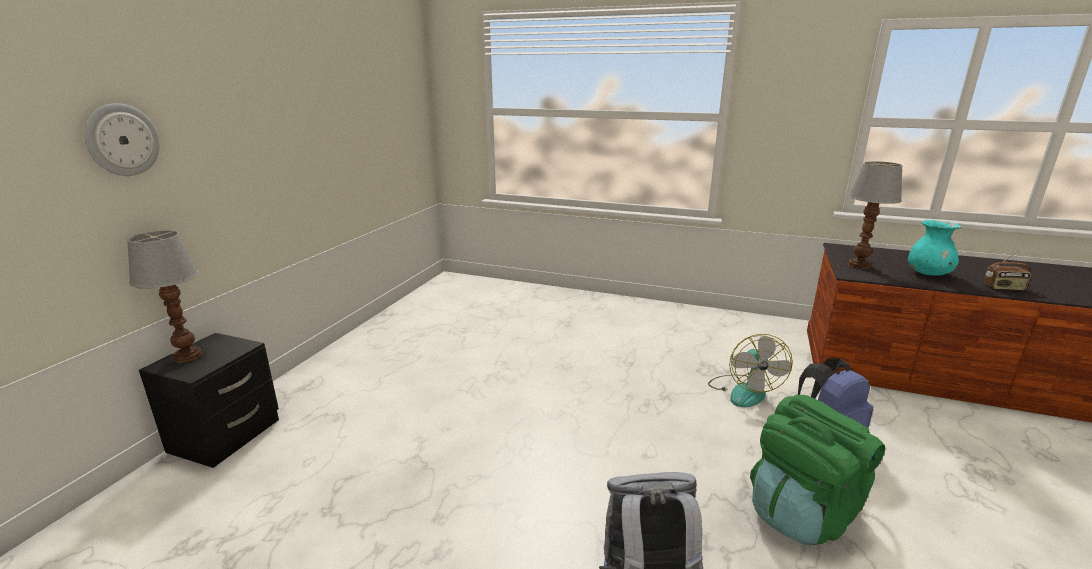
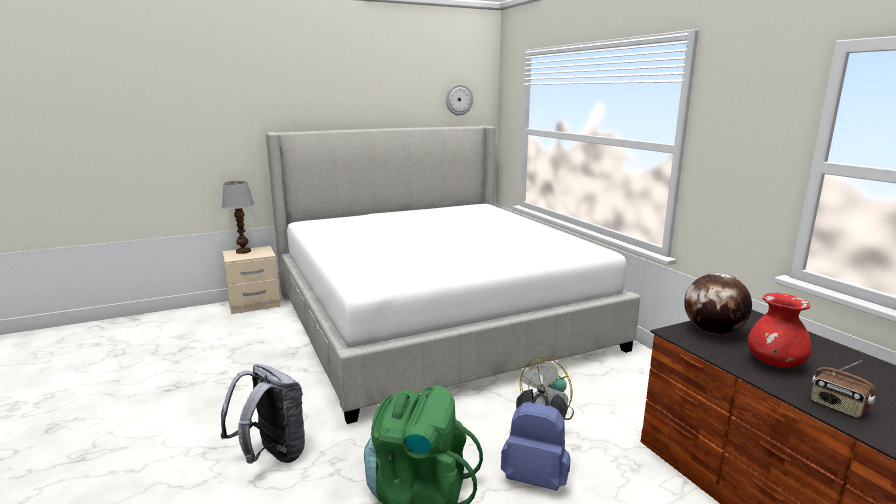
camera: 45 degrees right, 5 degrees down
wall clock [84,103,160,176] -> wall clock moved to [446,83,473,115]
black nightstand [139,333,279,468] -> beige nightstand [222,246,280,314]
table lamp [848,161,902,269] -> globe [684,273,752,334]
turquoise vase [908,220,961,276] -> red vase [747,293,811,368]
none -> bed [266,126,640,424]

